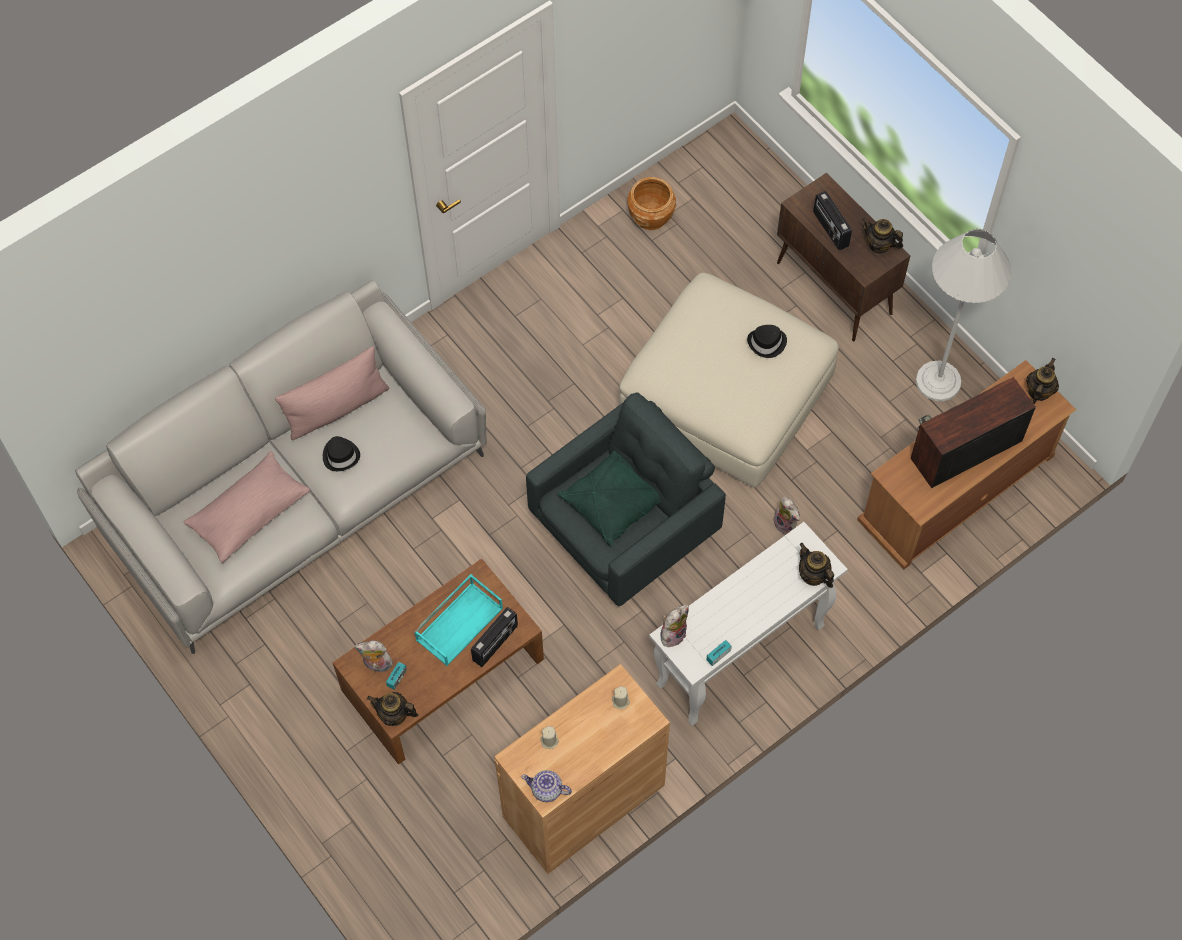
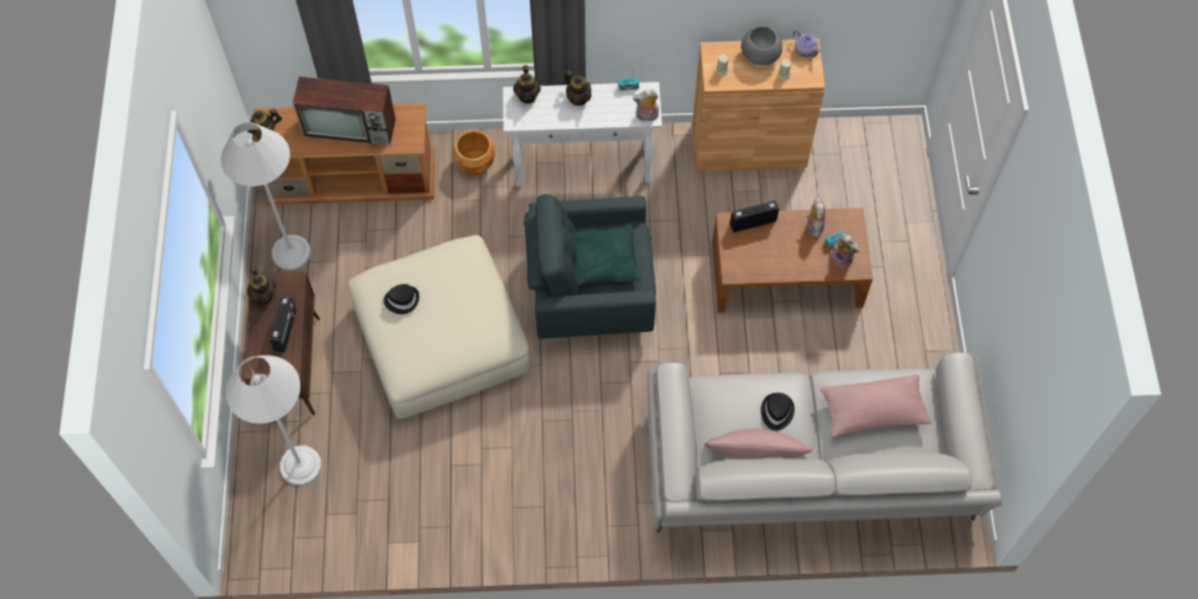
camera: 145 degrees left, 0 degrees up
teapot [367,692,418,726] -> teapot moved to [565,70,592,106]
turquoise tray [414,574,503,666] -> none
brown planter [627,177,676,230] -> brown planter moved to [453,130,495,176]
plush toy [773,497,800,535] -> plush toy moved to [806,196,825,237]
none -> white floor lamp [226,355,322,485]
none -> grey bowl [741,26,782,66]

